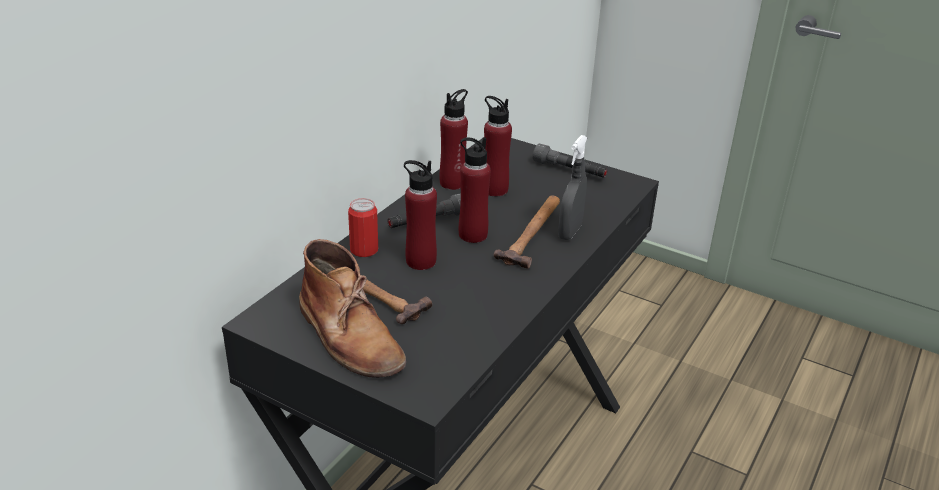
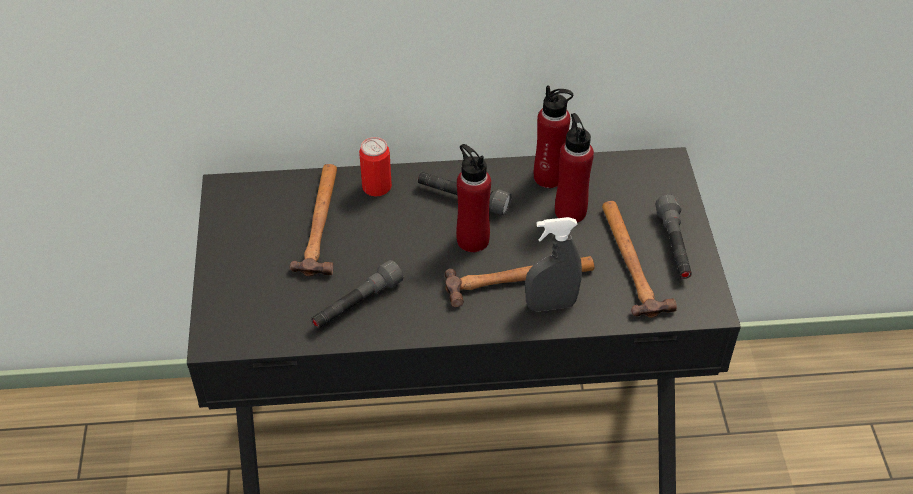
camera: 55 degrees right, 15 degrees up
brown boot [299,239,406,378] -> none
red bottle [404,160,437,270] -> none
none -> grey flashlight [311,260,403,328]
none -> hammer [602,201,677,318]

